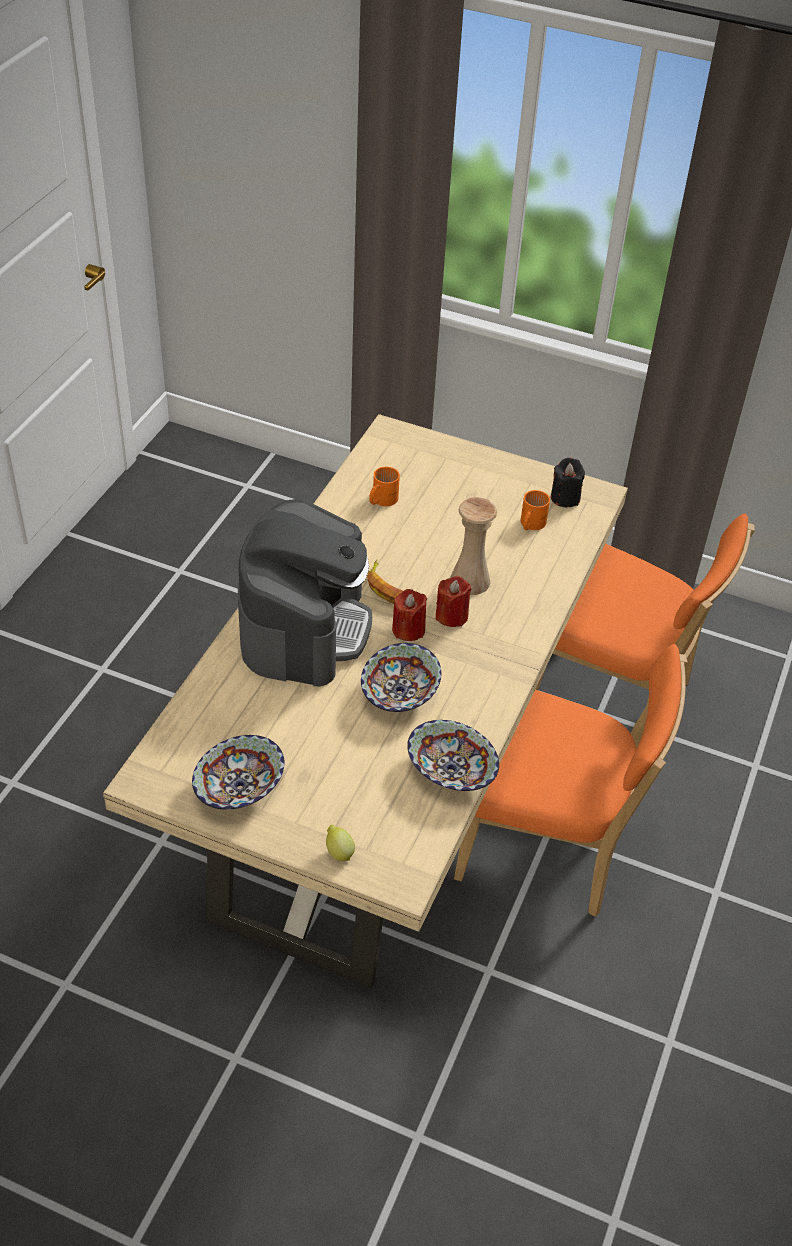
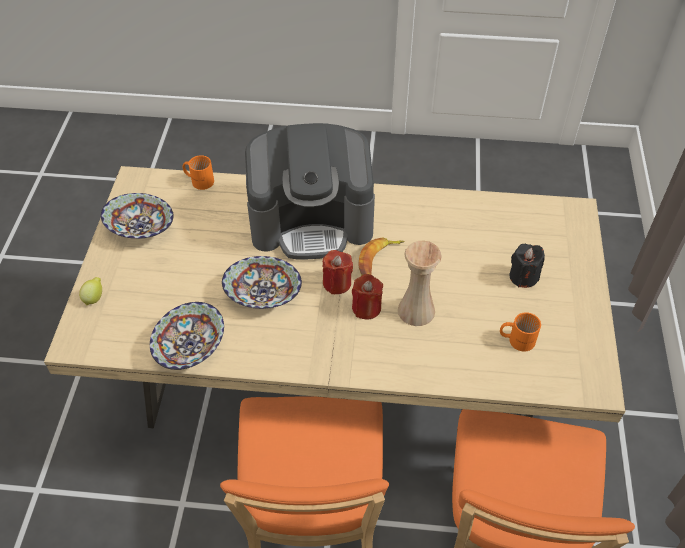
camera: 75 degrees right, 5 degrees up
orange mug [369,467,400,506] -> orange mug moved to [183,155,214,190]
black candle [551,458,585,507] -> black candle moved to [509,244,545,288]

